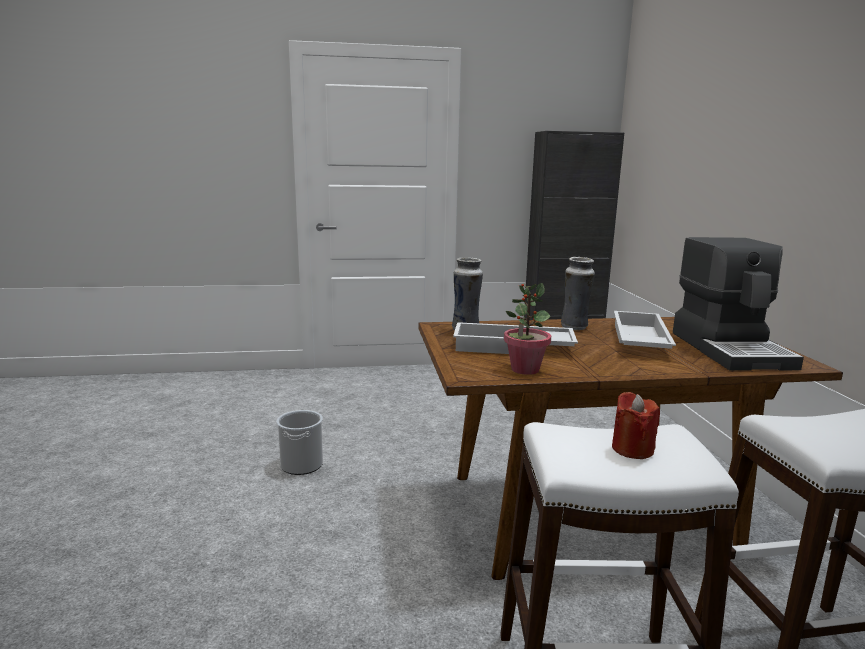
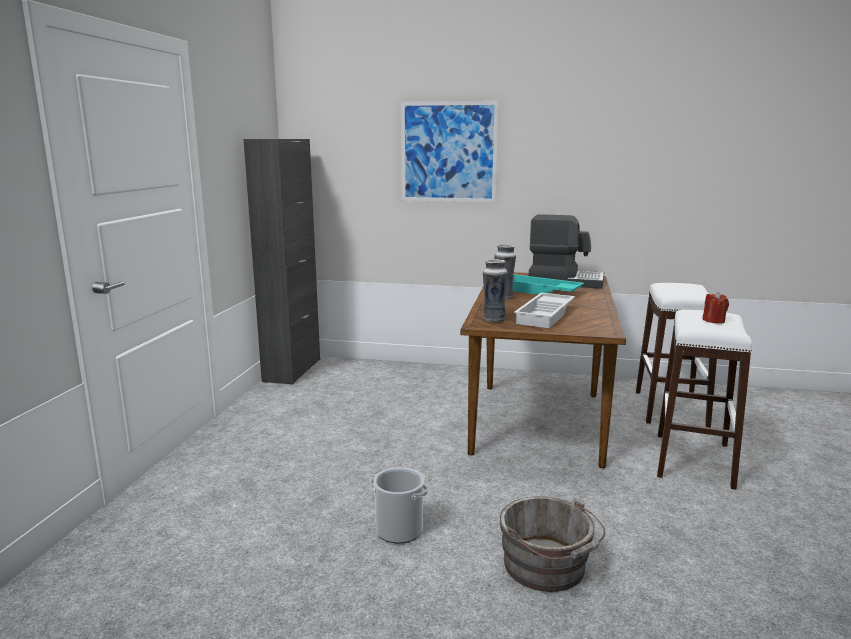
camera: 70 degrees left, 0 degrees up
potted plant [504,283,551,375] -> none
white tray [614,311,676,349] -> turquoise tray [513,274,584,295]
none -> picture [401,101,499,202]
none -> grey bucket [499,496,605,592]

